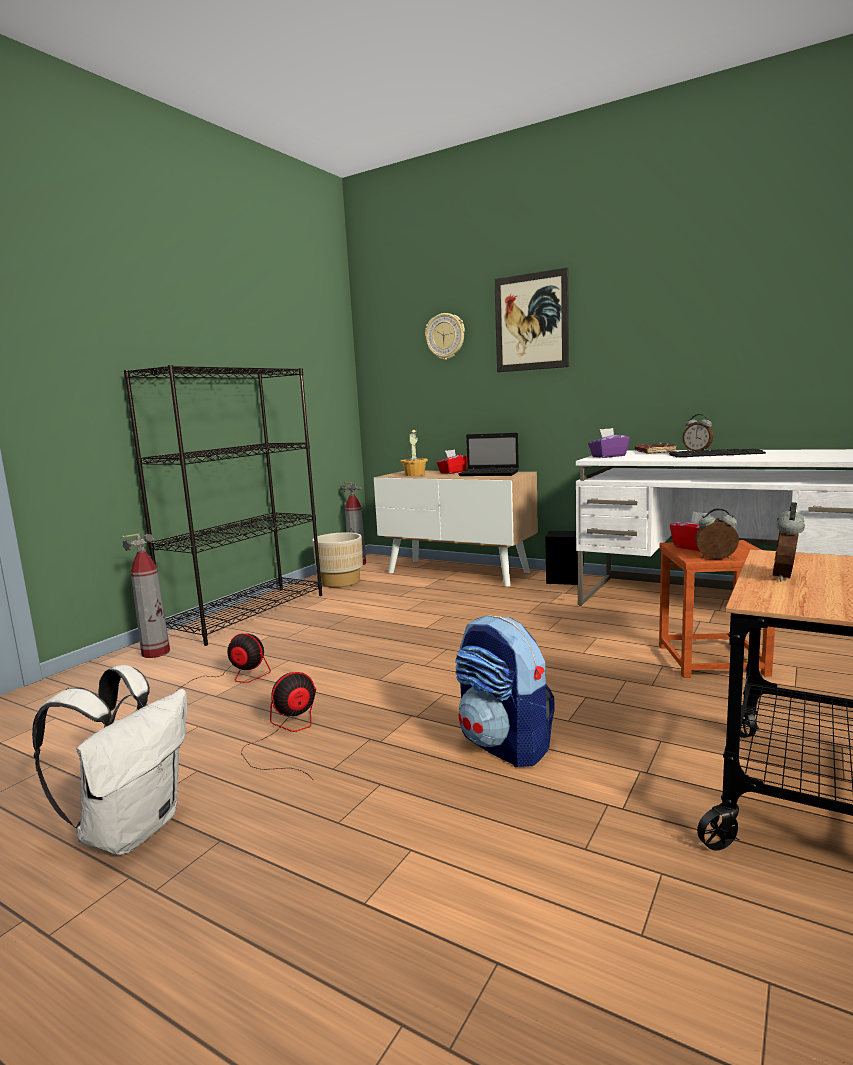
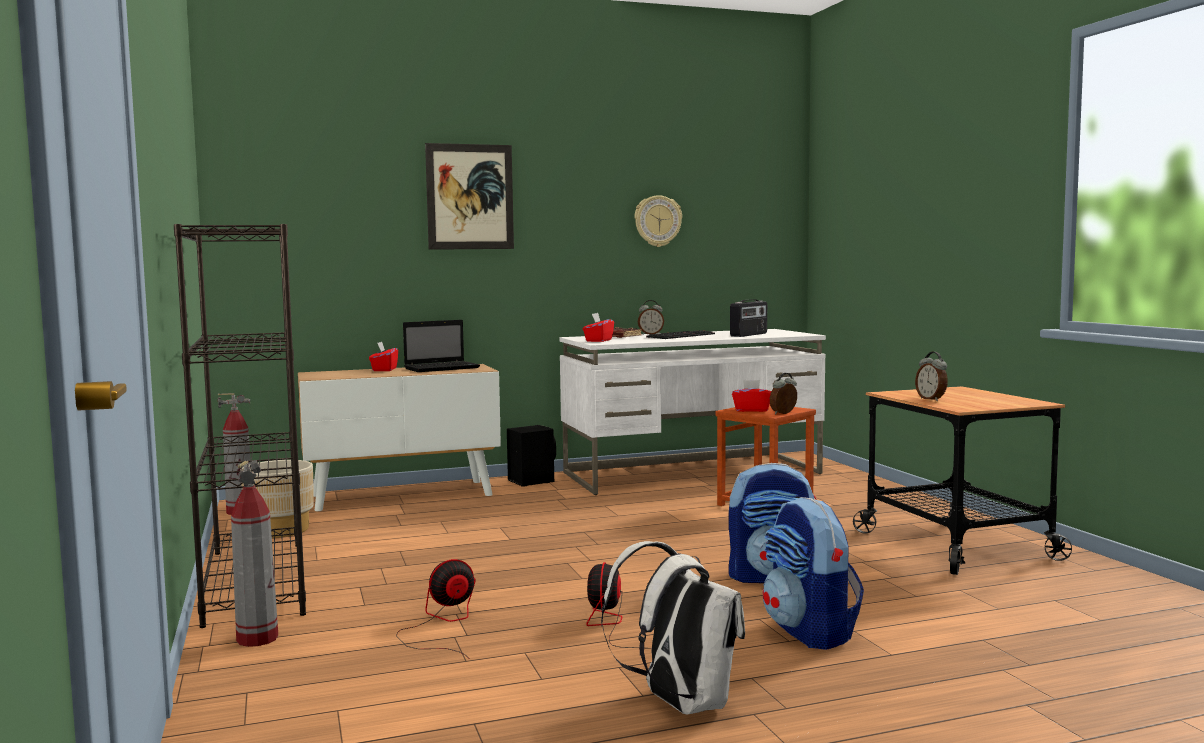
camera: 50 degrees left, 5 degrees down
potted plant [401,429,428,476] -> none
wall clock [425,313,465,360] -> wall clock moved to [635,195,682,247]
purple tissue box [588,428,630,458] -> red tissue box [583,313,614,342]
none -> radio [730,299,767,337]
none -> backpack [763,497,864,650]

